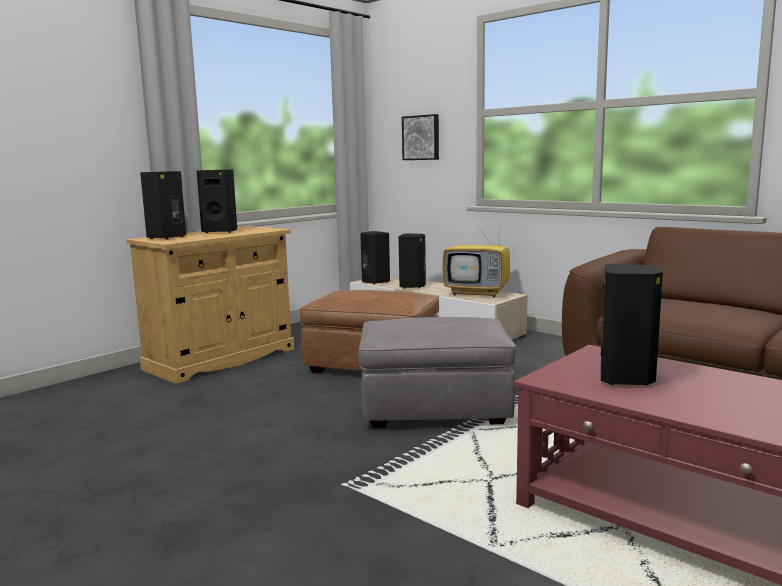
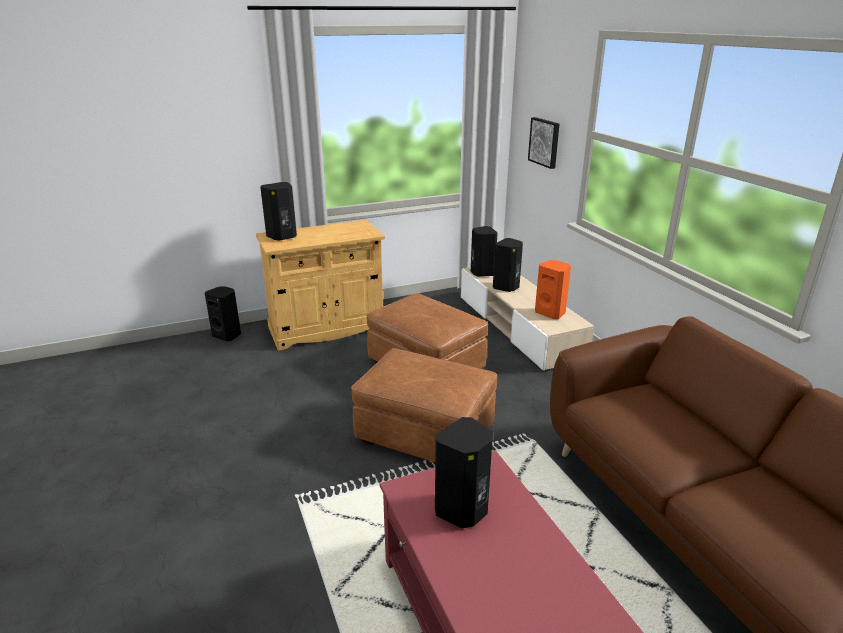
camera: 25 degrees right, 15 degrees up
black speaker [197,170,237,233] -> black speaker moved to [205,286,241,341]
grey ottoman [359,317,516,428] -> brown ottoman [351,348,497,462]
television [442,219,510,297] -> orange speaker [535,260,571,319]

